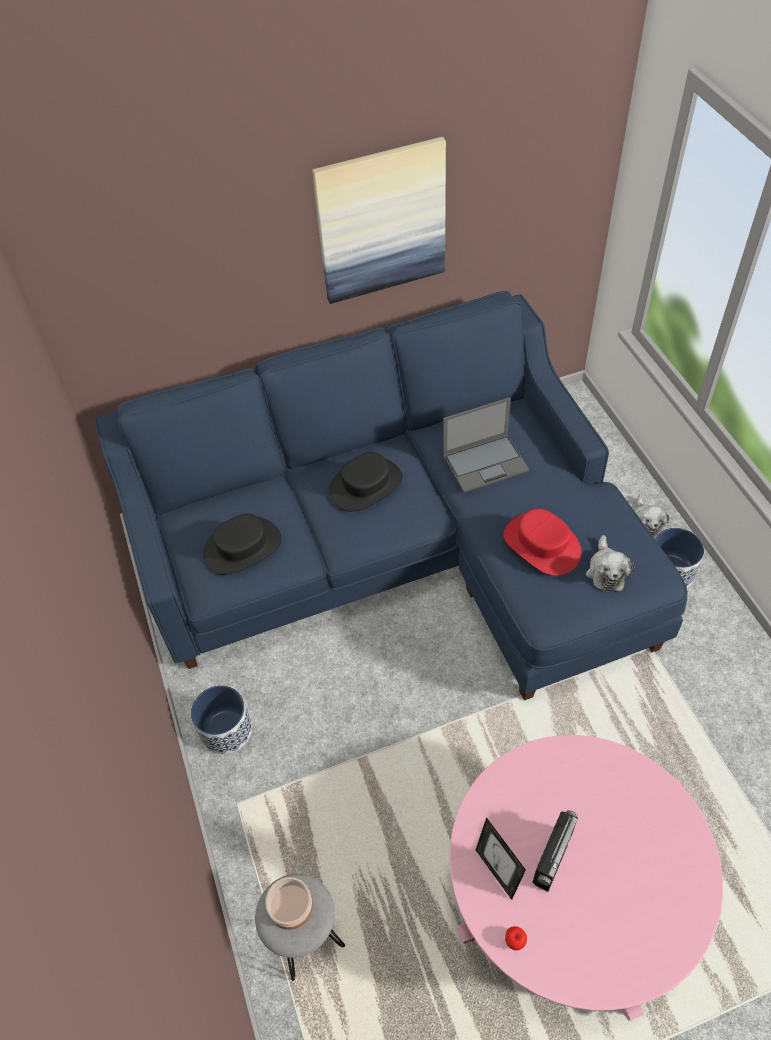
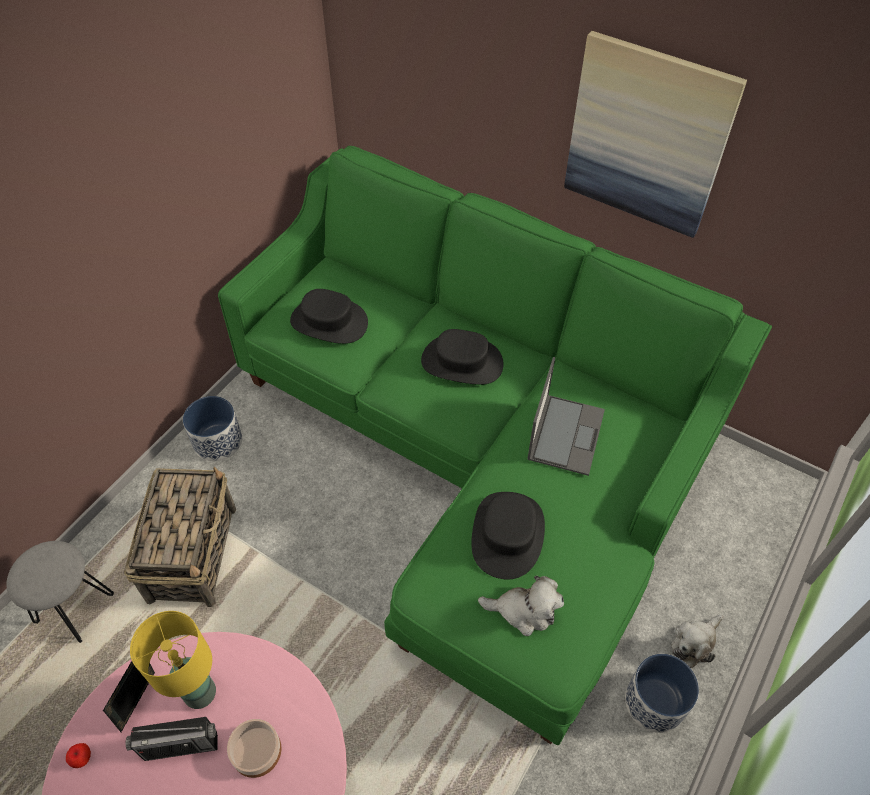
camera: 50 degrees right, 0 degrees up
blue sofa [94,291,688,701] -> green sofa [218,146,772,745]
bowl [265,877,313,930] -> bowl moved to [227,719,281,778]
laptop [443,397,529,493] -> laptop turned 105 degrees counterclockwise [527,357,605,476]
red hat [503,509,582,576] -> black hat [471,492,545,579]
plush toy [586,535,634,592] -> plush toy turned 135 degrees counterclockwise [478,576,564,636]
none -> basket [124,467,236,607]
none -> yellow table lamp [130,611,216,709]

